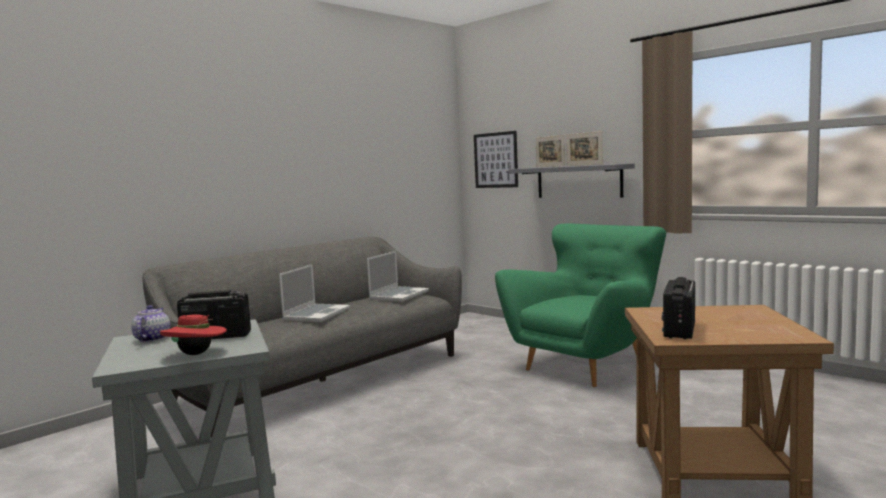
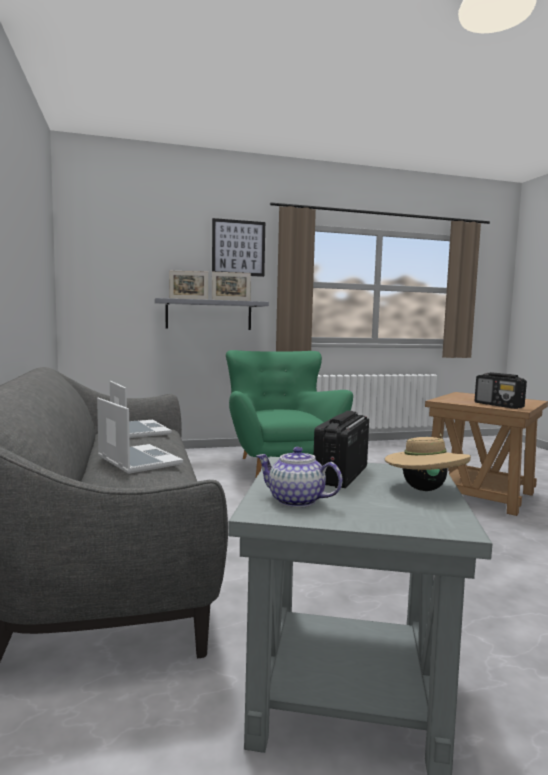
camera: 60 degrees left, 0 degrees up
red hat [160,314,227,355] -> beige hat [385,433,471,491]
picture [474,131,518,188] -> picture moved to [212,218,265,277]

